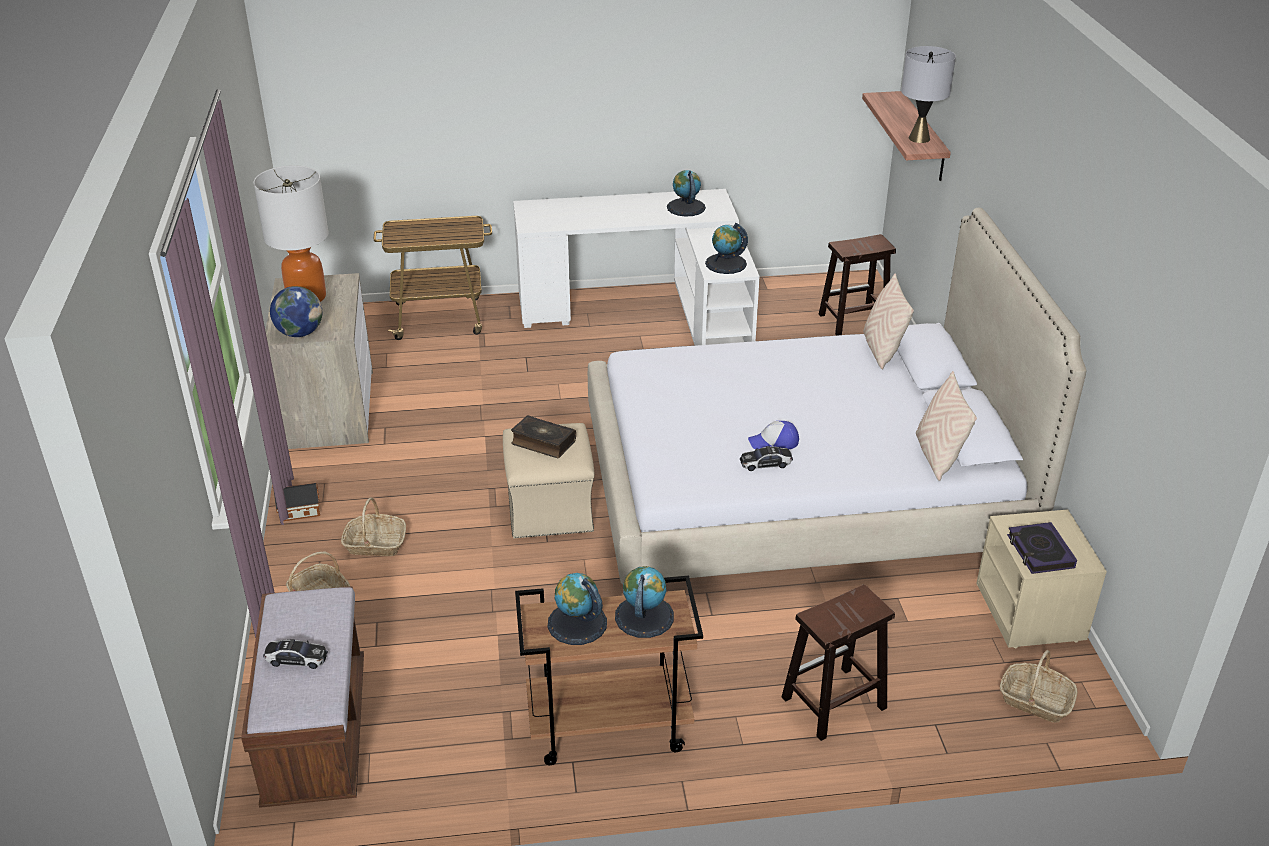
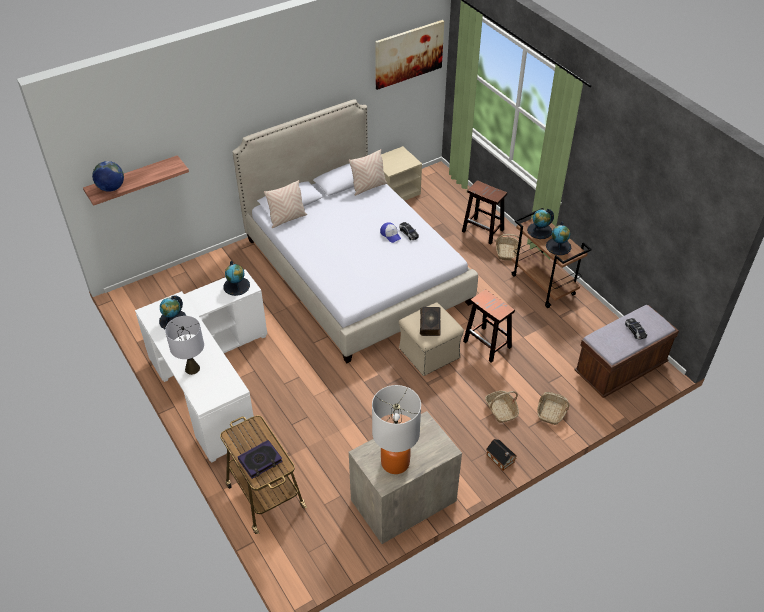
camera: 115 degrees left, 10 degrees up
globe [270,286,322,337] -> globe moved to [92,161,124,192]
brown stool [819,234,896,336] -> brown stool moved to [463,289,515,363]
grey table lamp [901,46,956,143] -> grey table lamp moved to [165,316,204,375]
basket [1000,650,1077,723] -> basket moved to [496,234,522,261]
book [1007,522,1077,574] -> book moved to [238,440,283,479]
none -> picture [375,20,444,90]

